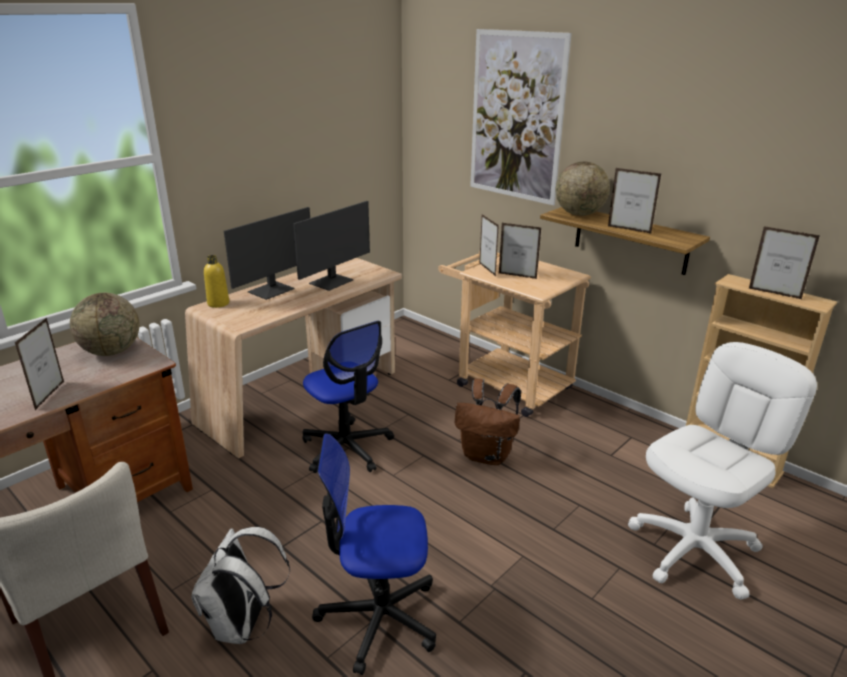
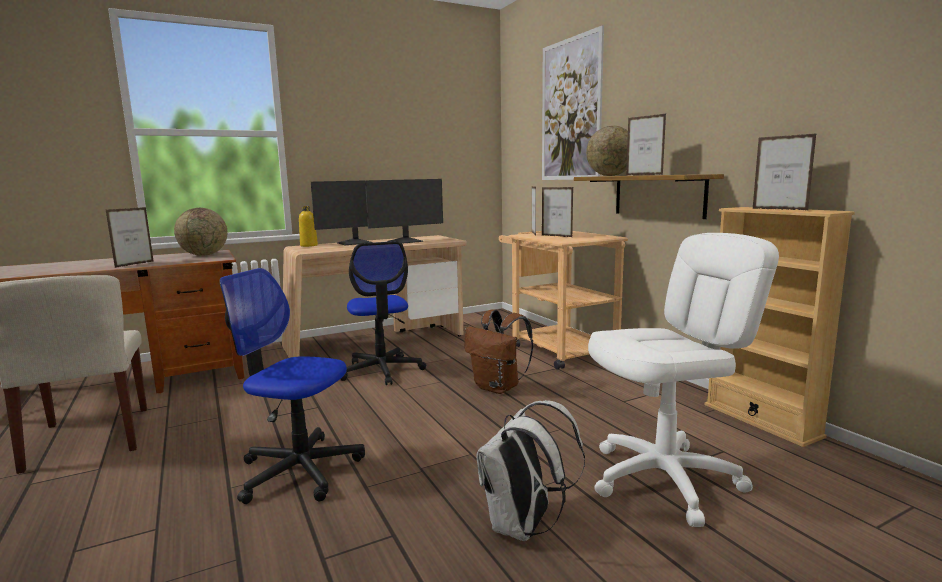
camera: 20 degrees right, 15 degrees down
white backpack [191,527,290,644] -> white backpack moved to [476,400,585,541]

